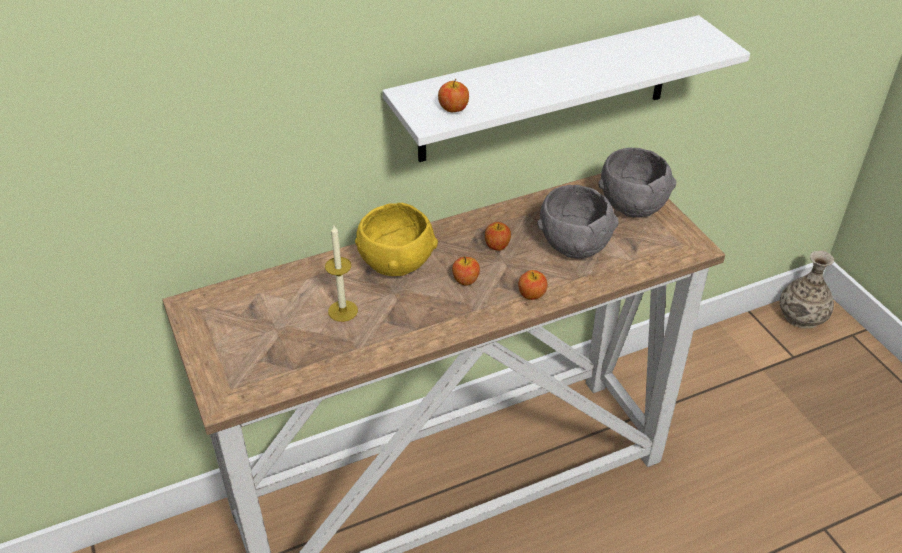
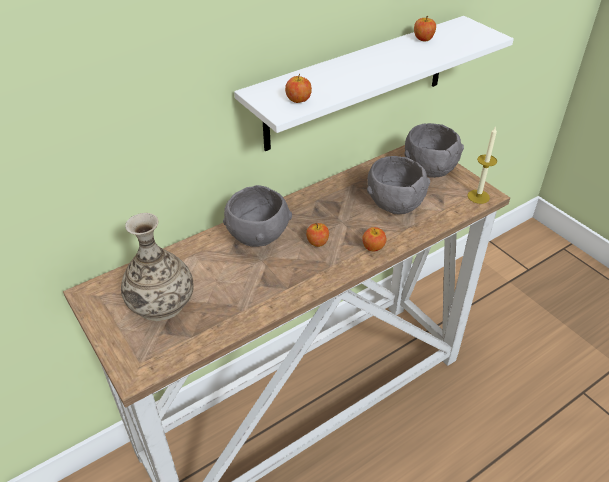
camera: 10 degrees left, 0 degrees up
candle [325,224,358,322] -> candle moved to [467,126,497,204]
yellow bowl [355,203,438,276] -> grey bowl [223,185,292,247]
apple [485,222,511,251] -> apple moved to [414,16,436,41]
vase [780,251,834,329] -> vase moved to [121,213,194,321]

